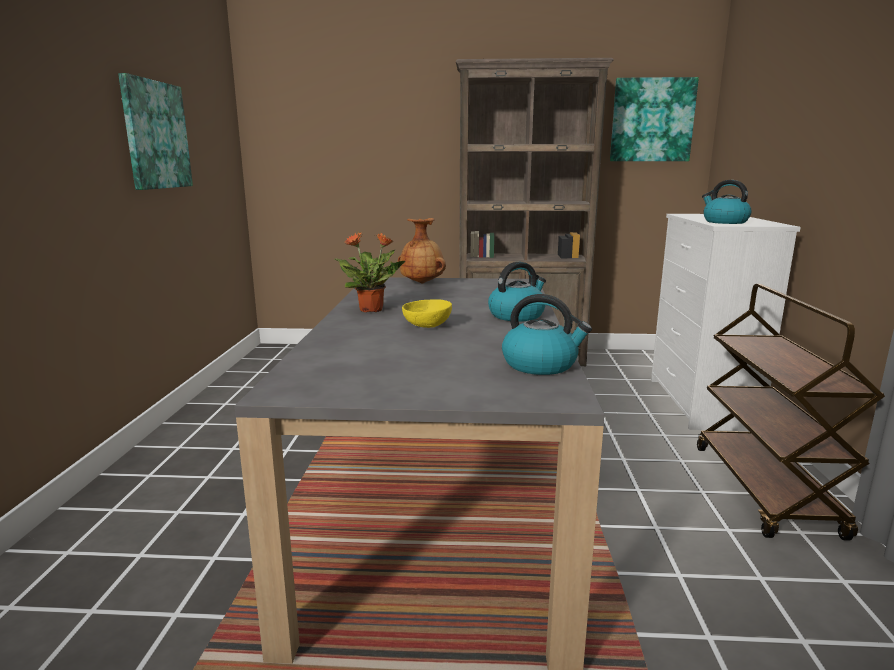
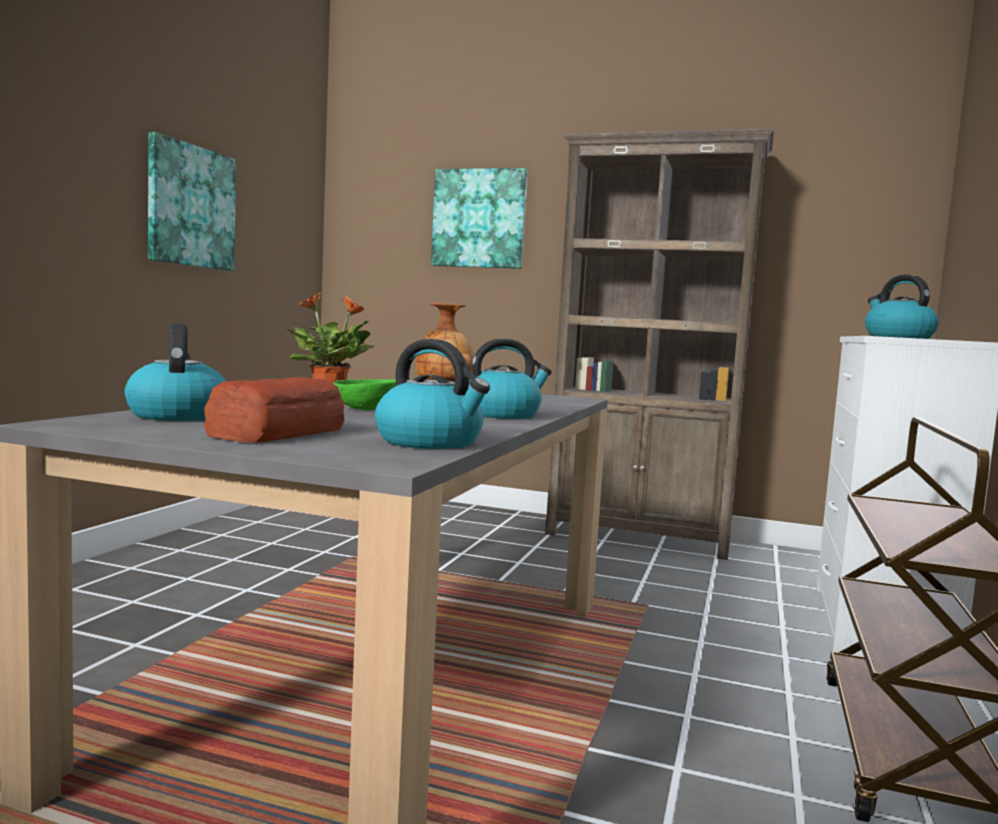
camera: 15 degrees right, 10 degrees down
yellow bowl [402,299,452,328] -> green bowl [333,379,397,410]
picture [610,77,699,161] -> picture moved to [431,168,528,269]
none -> kettle [125,323,226,421]
none -> bread [204,377,345,443]

